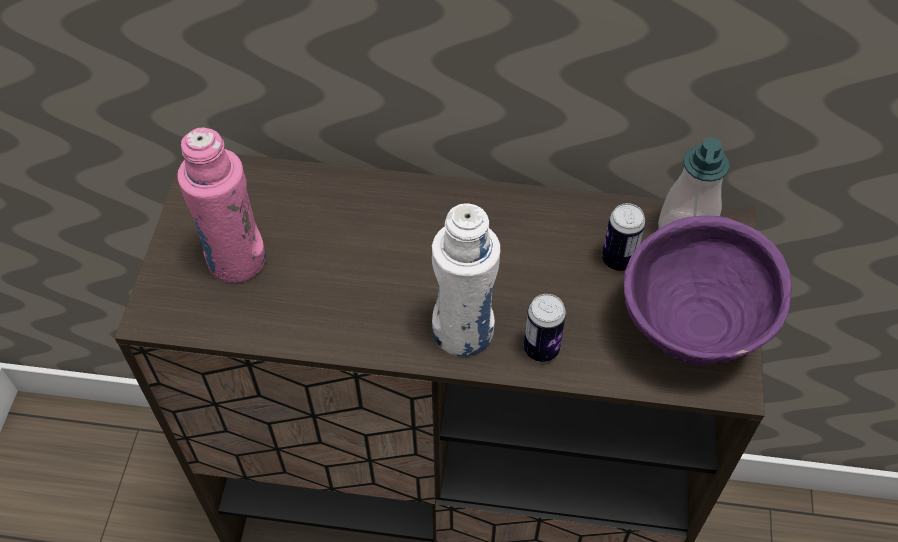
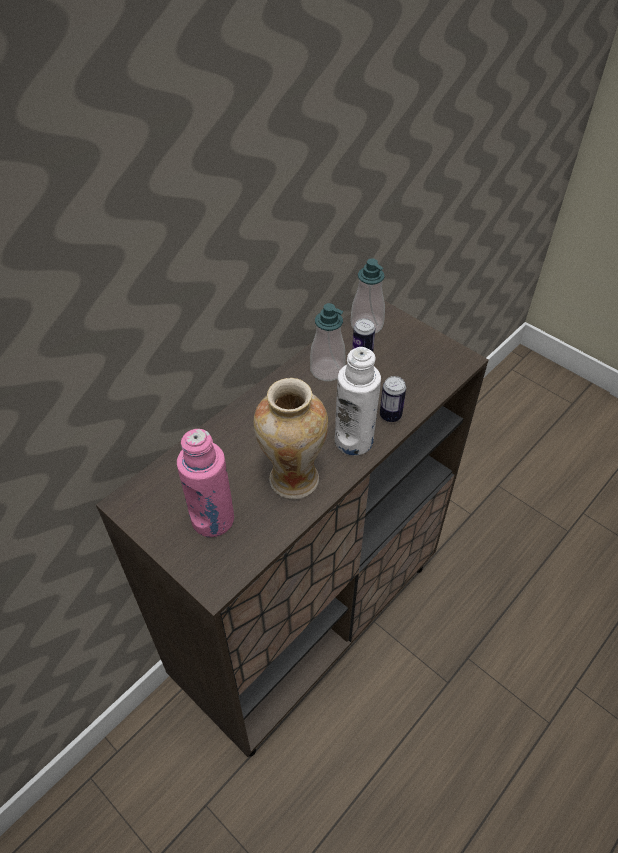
camera: 55 degrees left, 5 degrees down
purple bowl [624,215,792,367] -> none
none -> vase [253,378,328,500]
none -> soap dispenser [310,303,346,381]

